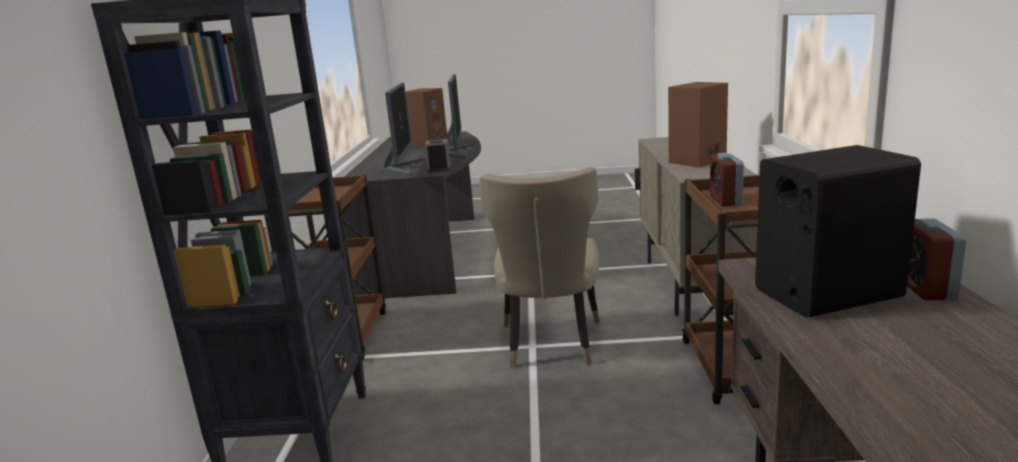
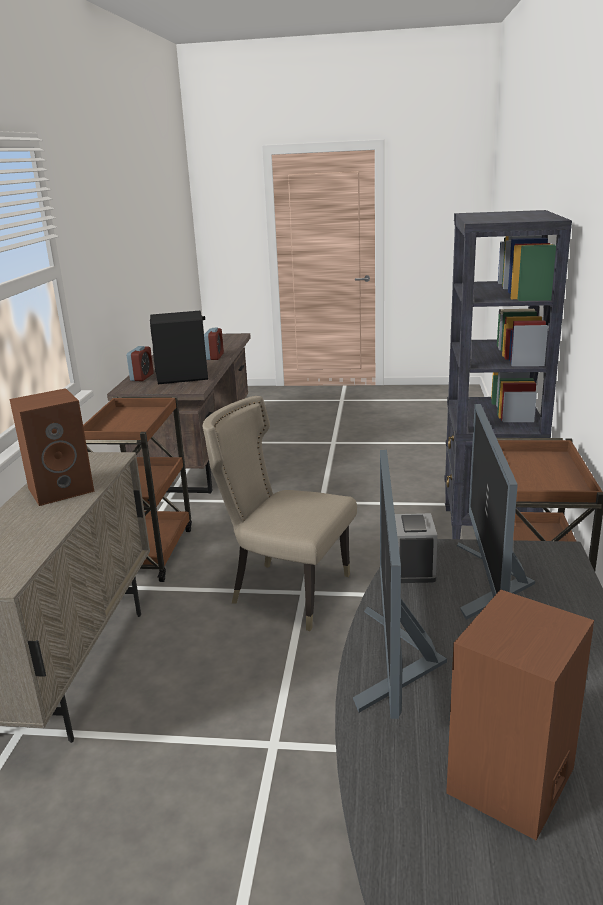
camera: 175 degrees left, 5 degrees up
beige chair [480,167,600,368] -> beige chair turned 75 degrees counterclockwise [203,396,357,631]
alarm clock [710,153,744,207] -> alarm clock moved to [204,328,224,360]

